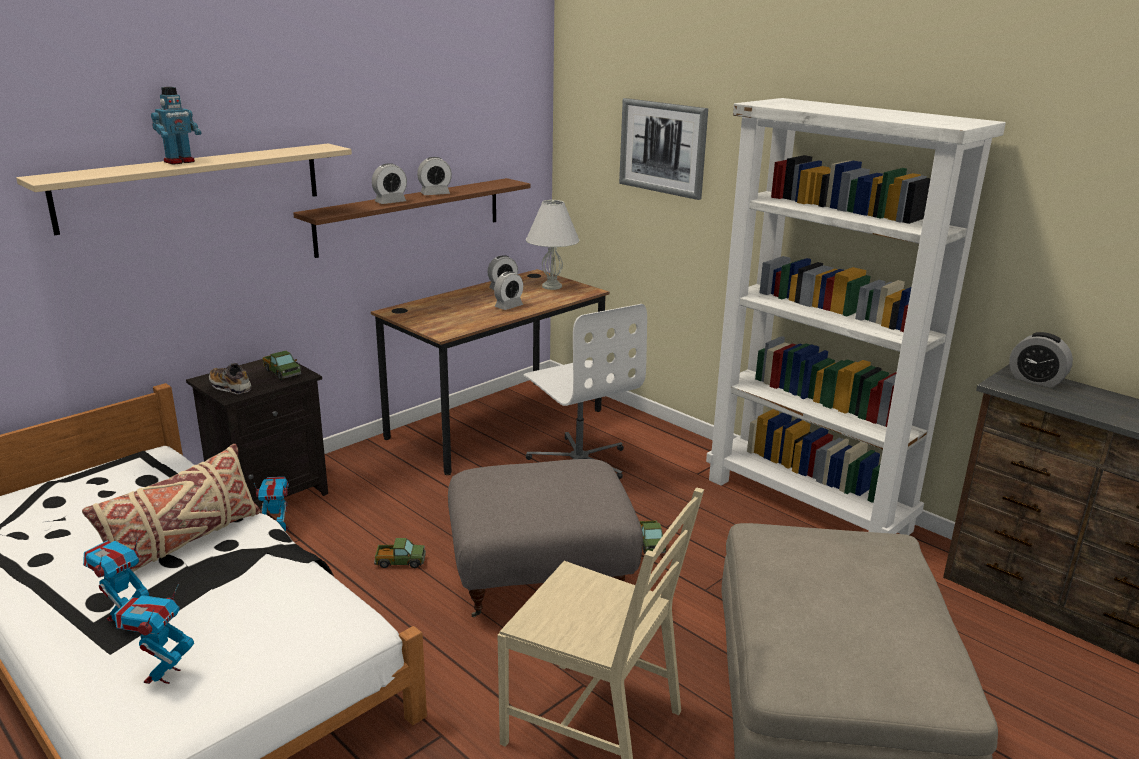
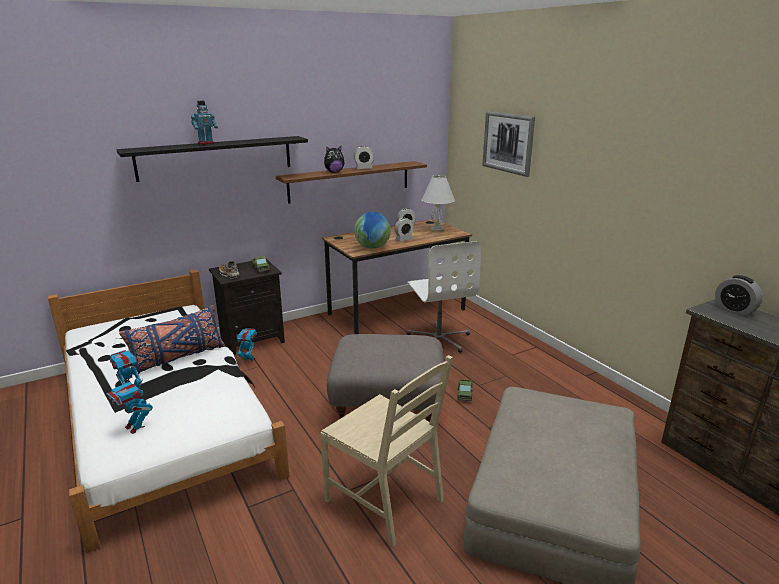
camera: 15 degrees right, 0 degrees up
beige shelf [16,144,352,235] -> black shelf [116,136,308,182]
beige pillow [82,444,260,572] -> blue pillow [119,305,225,374]
toy robot [114,584,194,684] -> toy robot turned 75 degrees counterclockwise [106,373,153,434]
alarm clock [372,163,407,204] -> plush toy [324,146,344,173]
toy truck [374,538,426,568] -> none
white bookcase [706,98,1006,535] -> none
none -> globe [354,212,391,249]

